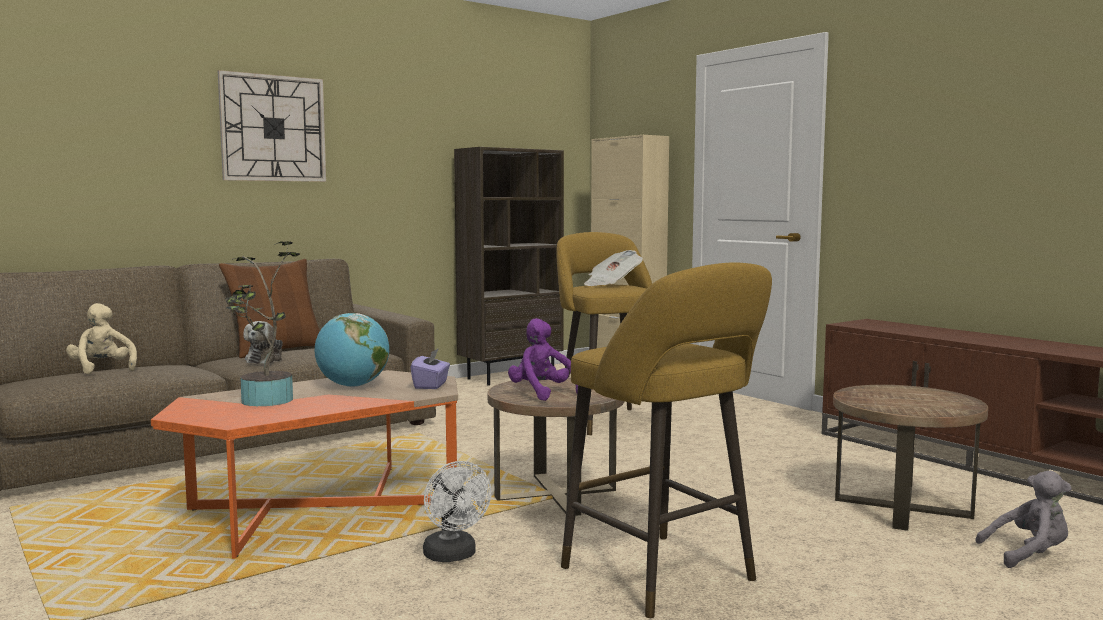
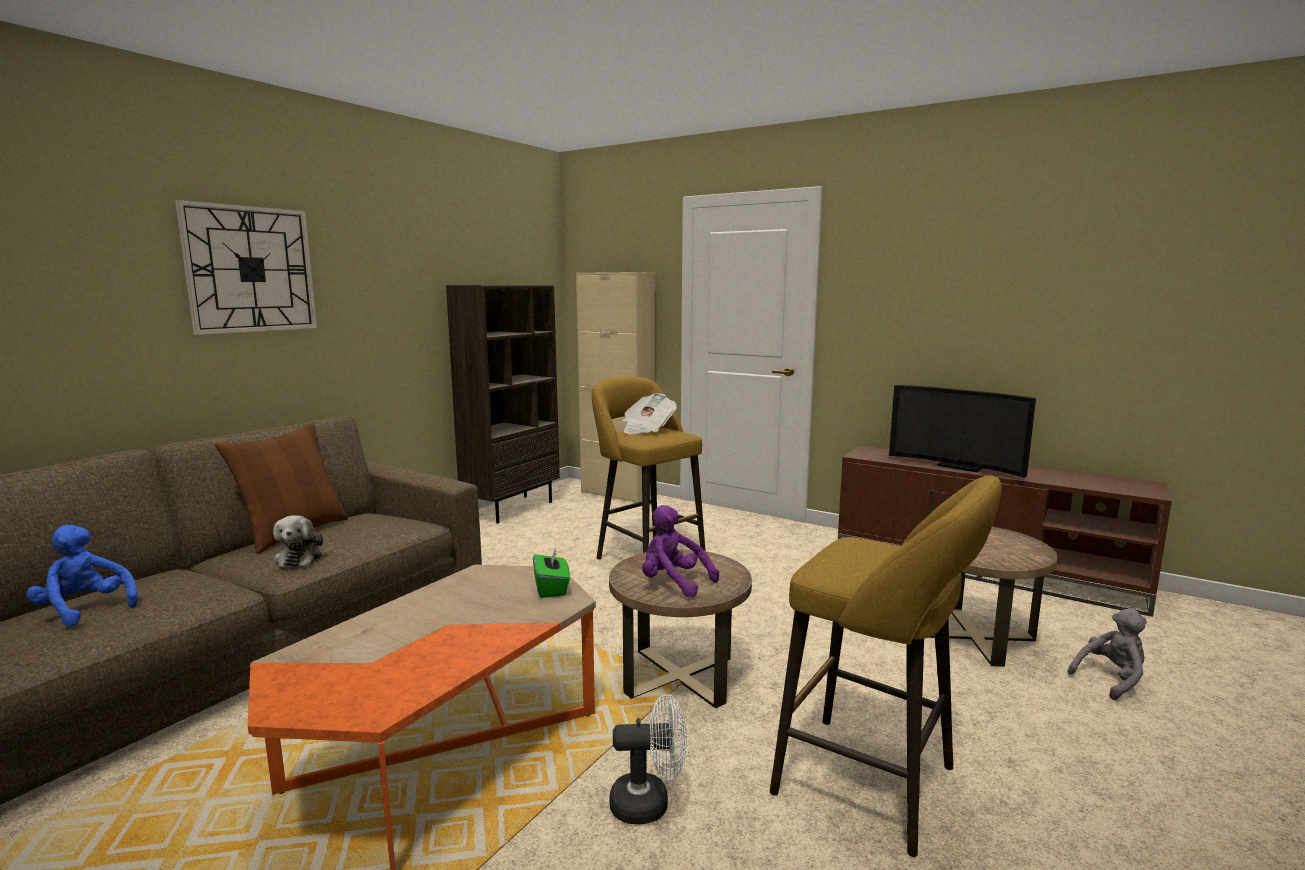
camera: 20 degrees left, 5 degrees up
beige plush toy [66,303,137,374] -> blue plush toy [26,525,138,626]
potted plant [225,241,300,406] -> none
globe [315,313,389,387] -> none
purple tissue box [410,348,450,389] -> green tissue box [533,547,570,598]
white fan [423,461,491,562] -> white fan turned 45 degrees counterclockwise [609,694,687,824]
none -> television [889,385,1036,478]

